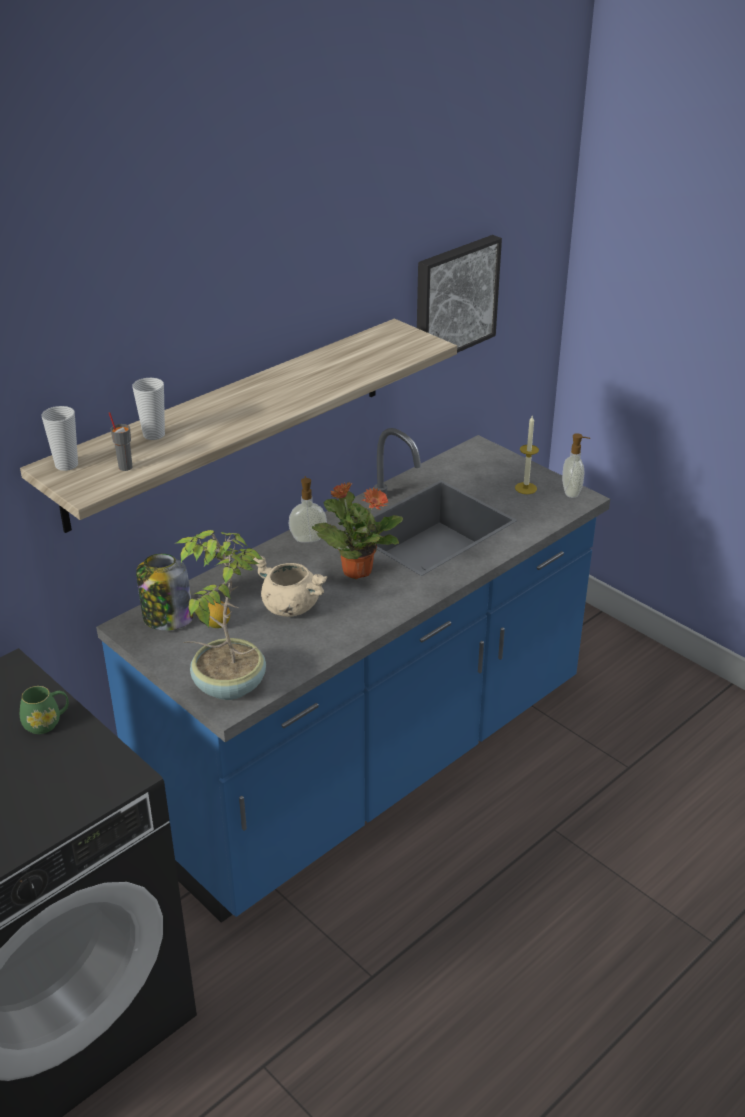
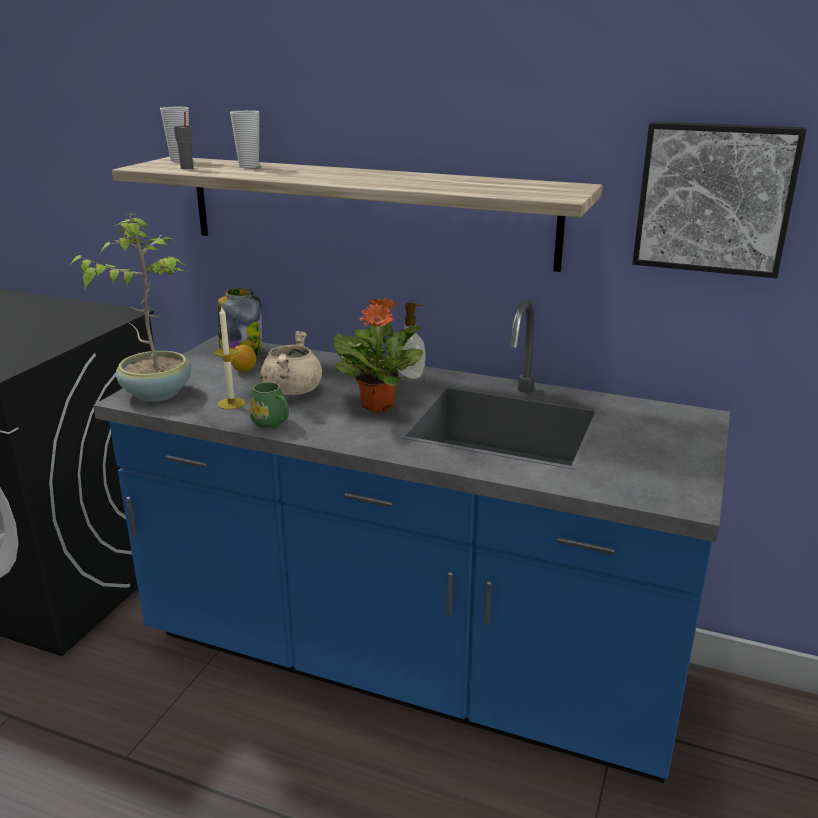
camera: 65 degrees right, 10 degrees down
green mug [20,686,69,734] -> green mug moved to [249,382,289,428]
candle [515,416,539,494] -> candle moved to [214,307,245,410]
soap dispenser [562,433,590,498] -> none

